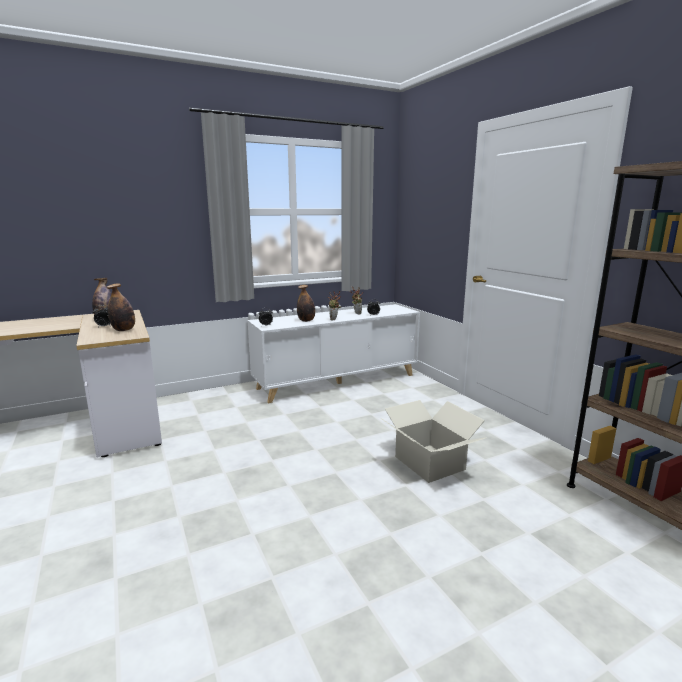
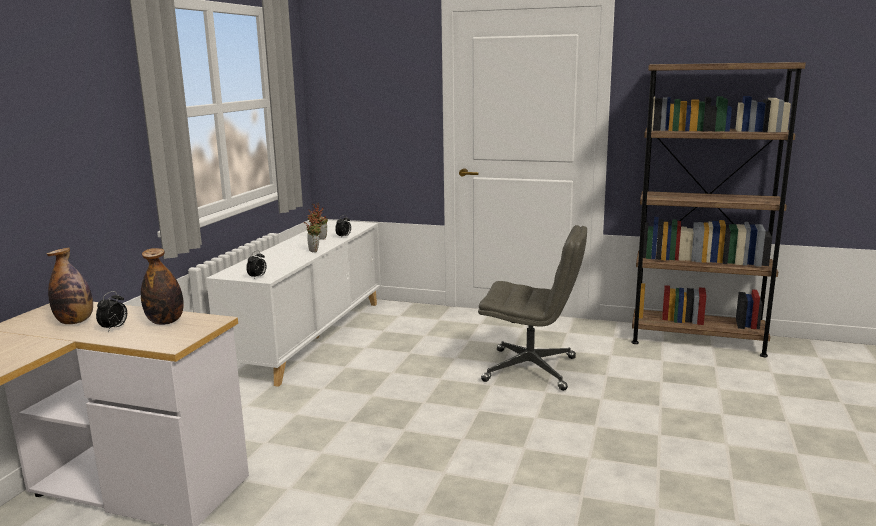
camera: 45 degrees left, 0 degrees up
bottle [297,285,315,322] -> none
cardboard box [380,400,487,483] -> grey office chair [478,225,587,391]

